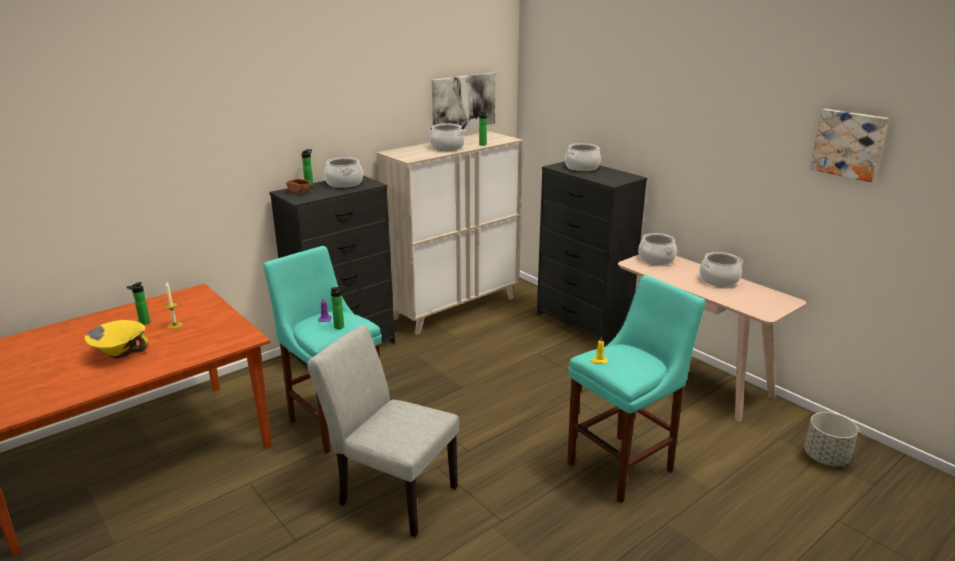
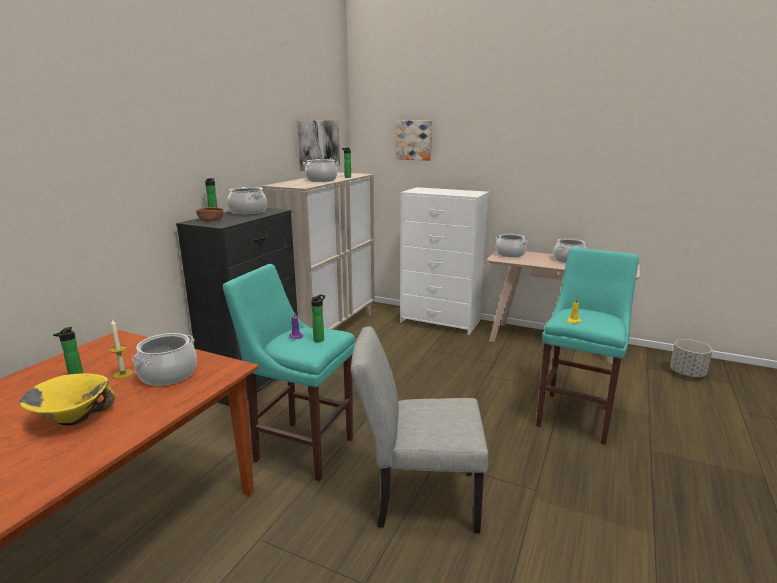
camera: 25 degrees left, 5 degrees down
black dresser [537,161,647,344] -> white dresser [400,187,489,335]
cooking pot [565,143,601,171] -> cooking pot moved to [132,333,197,386]
picture [810,109,889,182] -> picture moved to [396,121,432,161]

